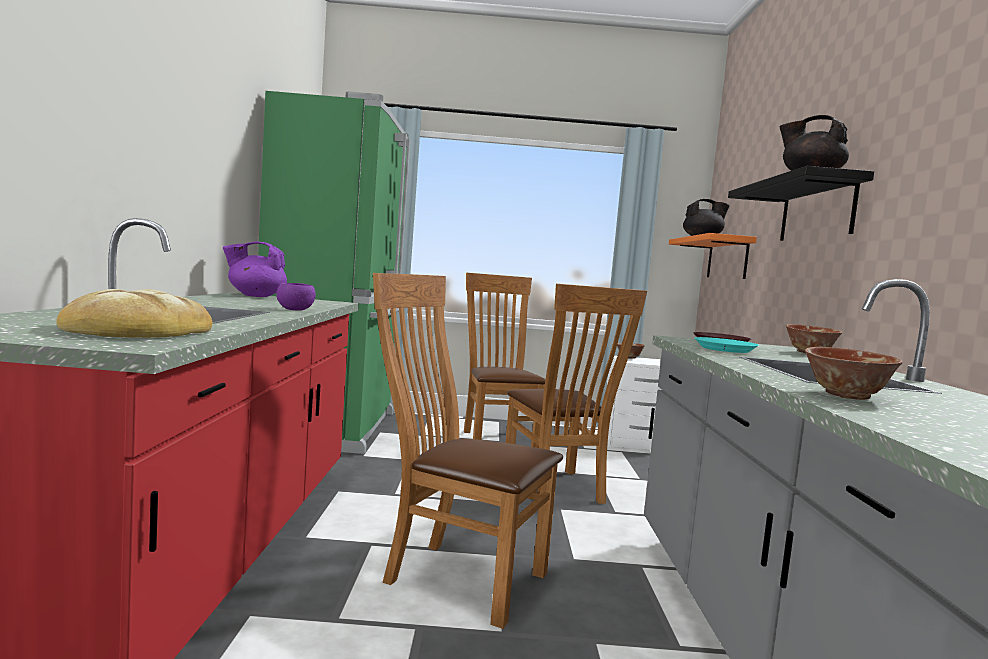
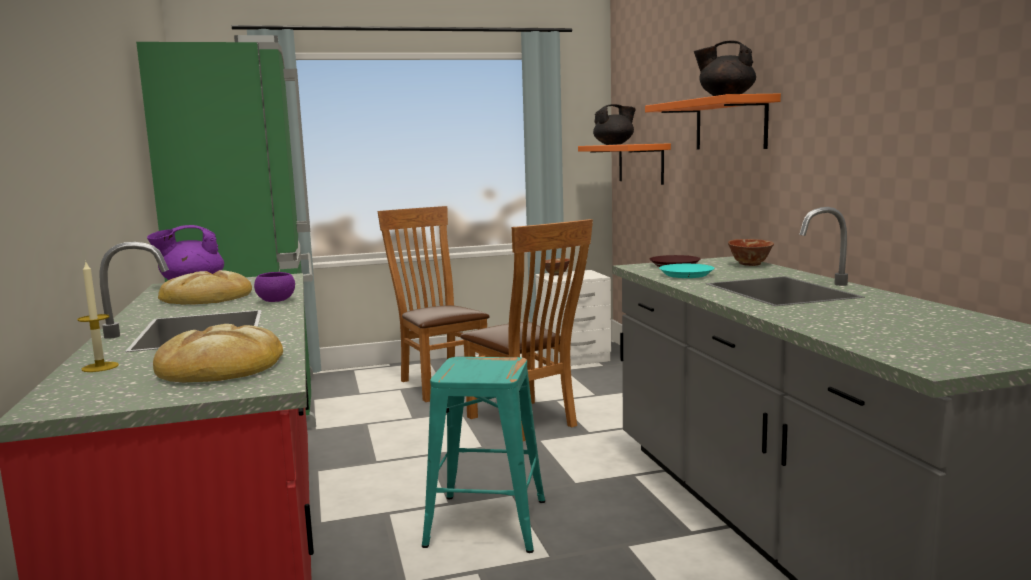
camera: 15 degrees left, 5 degrees up
brown chair [373,273,563,629] -> turquoise stool [422,357,545,553]
black shelf [728,166,874,241] -> orange shelf [645,94,781,150]
bowl [805,347,903,400] -> none
none -> candle [77,262,119,372]
none -> bread [158,270,252,305]

